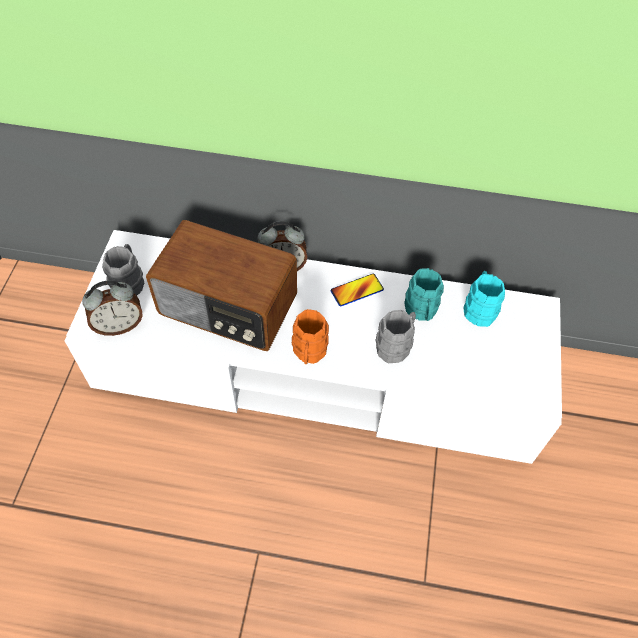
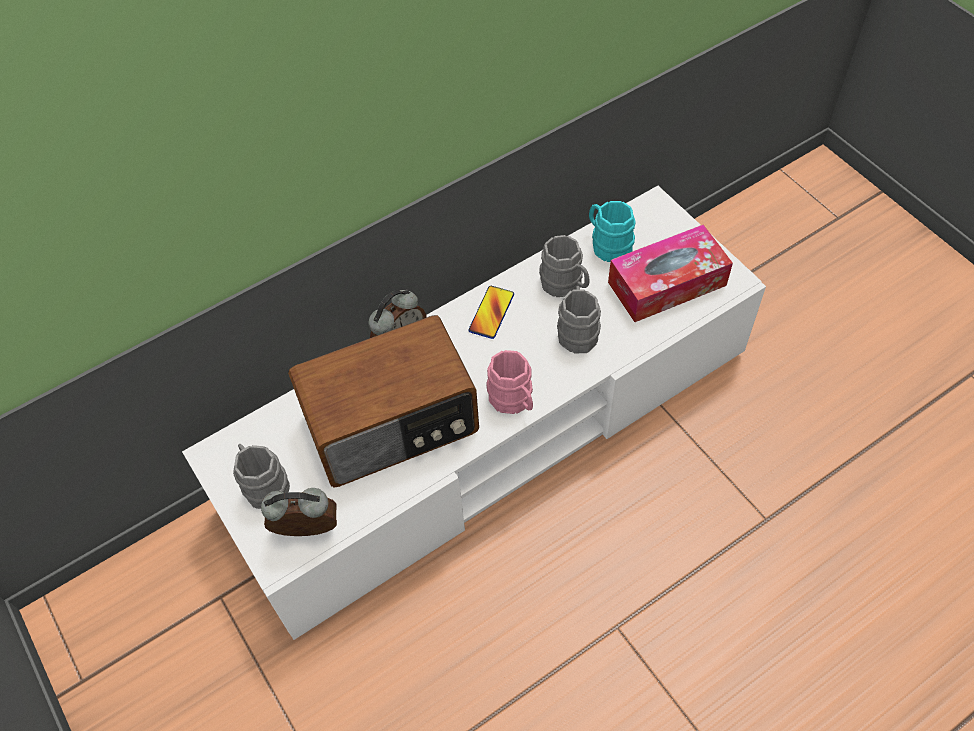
camera: 40 degrees left, 0 degrees up
alarm clock [82,281,143,336] -> alarm clock turned 120 degrees counterclockwise [261,488,337,536]
orange mug [292,309,329,364] -> pink mug [486,350,533,414]
turquoise mug [405,268,444,321] -> grey mug [539,235,590,297]
none -> tissue box [608,225,733,322]

